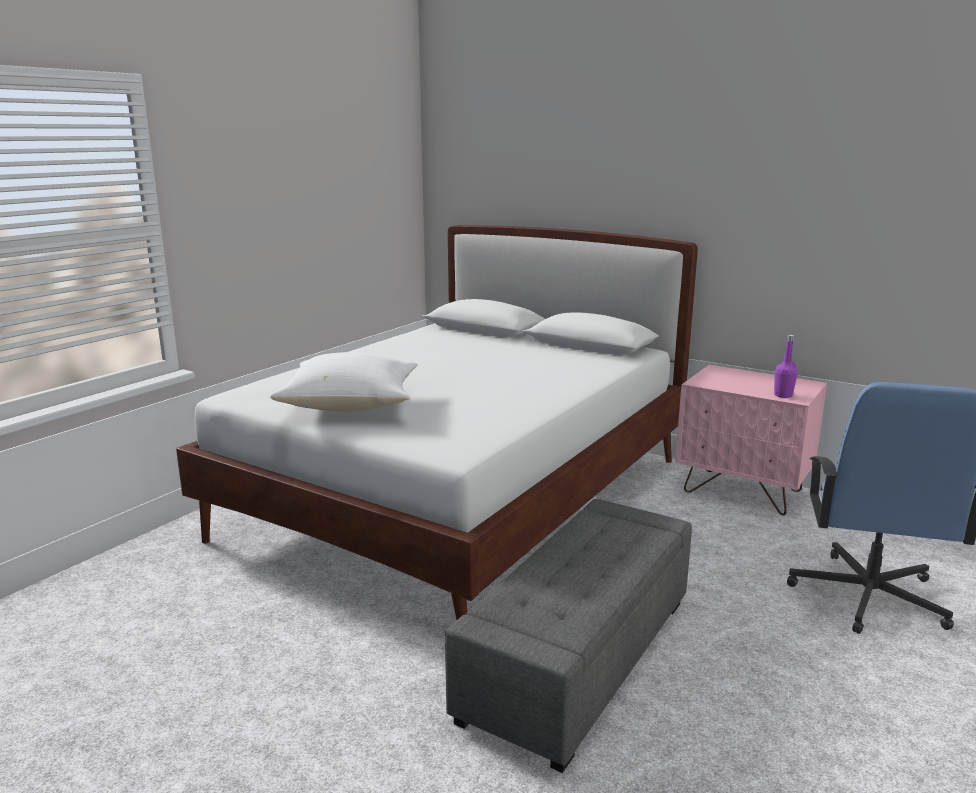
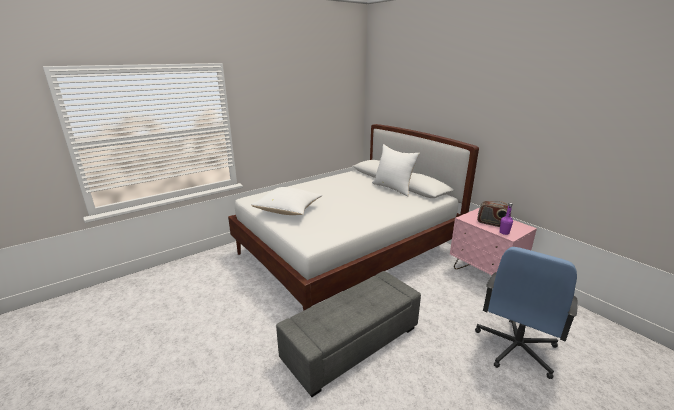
camera: 20 degrees right, 5 degrees up
none -> white pillow [372,144,420,196]
none -> radio [477,201,511,227]

